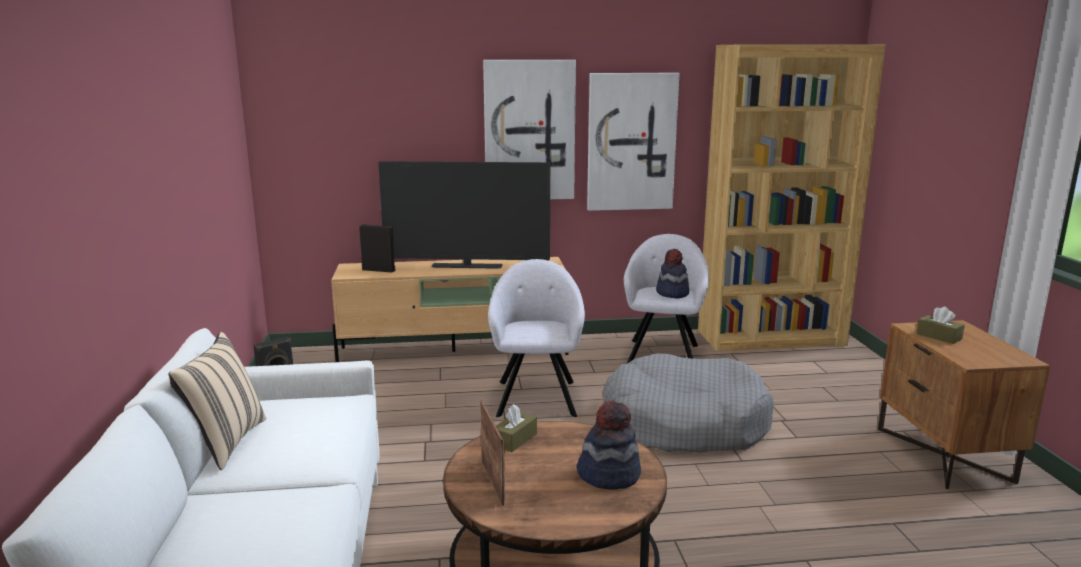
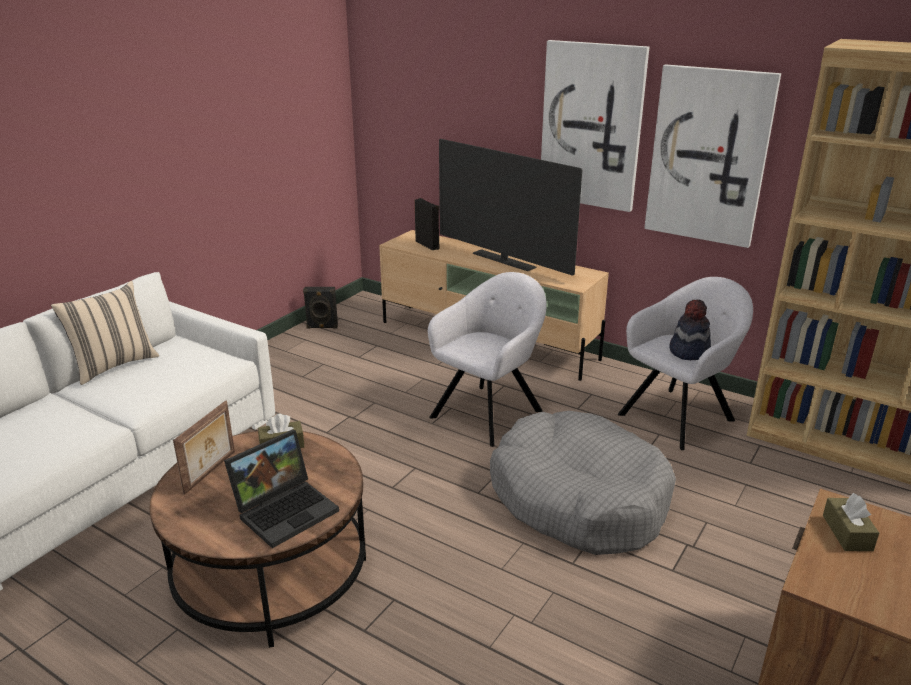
camera: 40 degrees right, 10 degrees up
hat [577,400,641,489] -> laptop [224,429,339,548]

